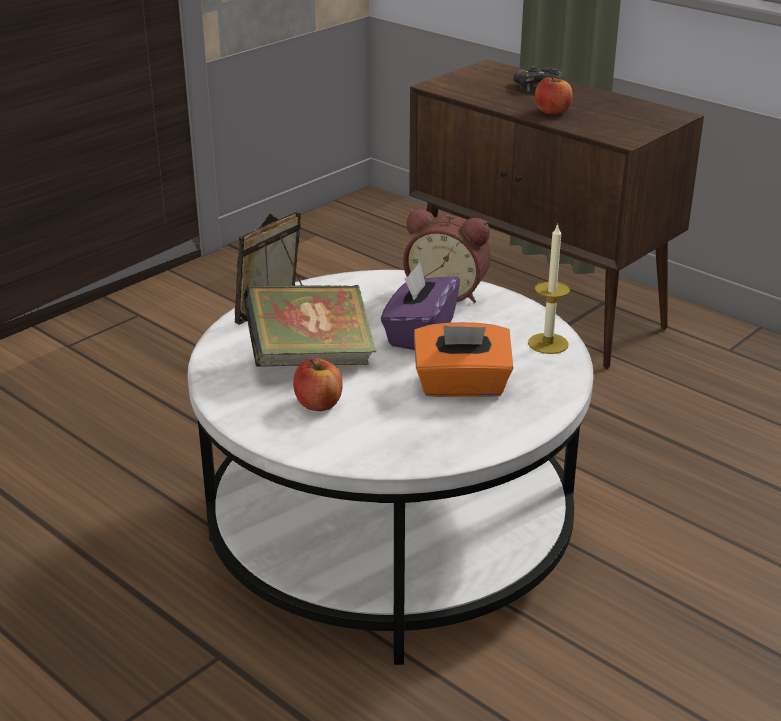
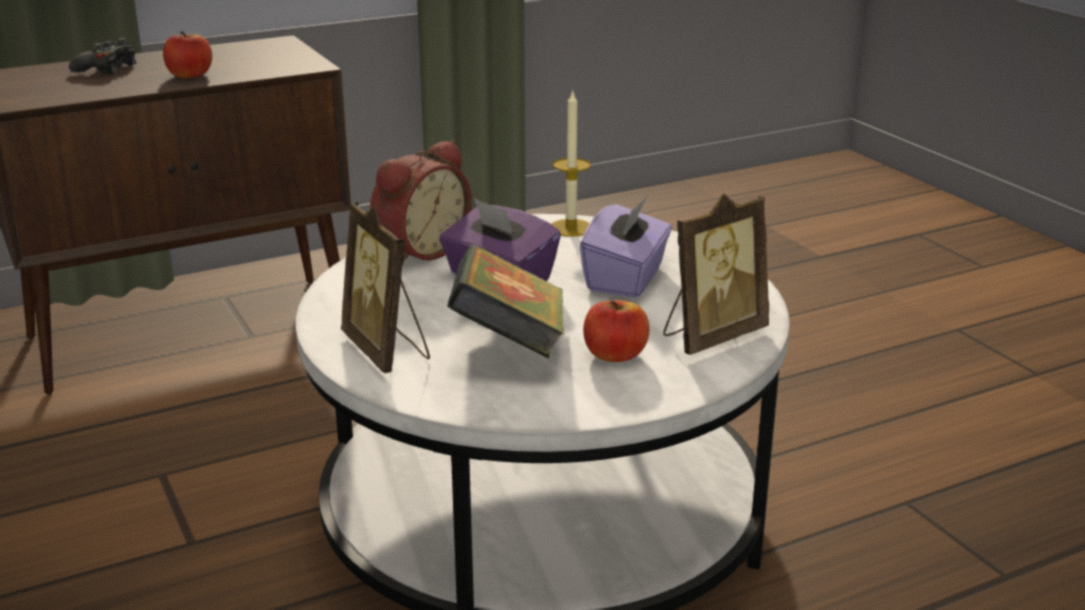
camera: 70 degrees left, 5 degrees down
orange tissue box [414,322,513,397] -> purple tissue box [580,195,672,298]
none -> picture frame [663,193,769,355]

